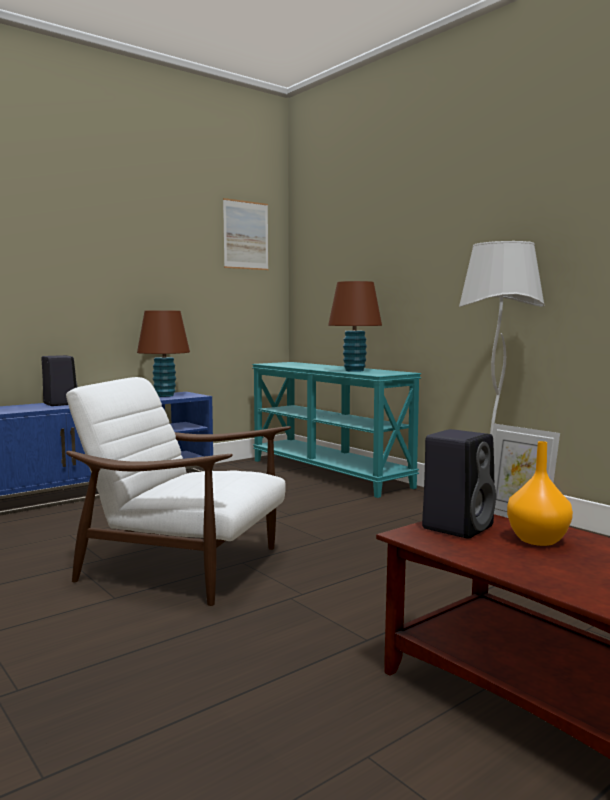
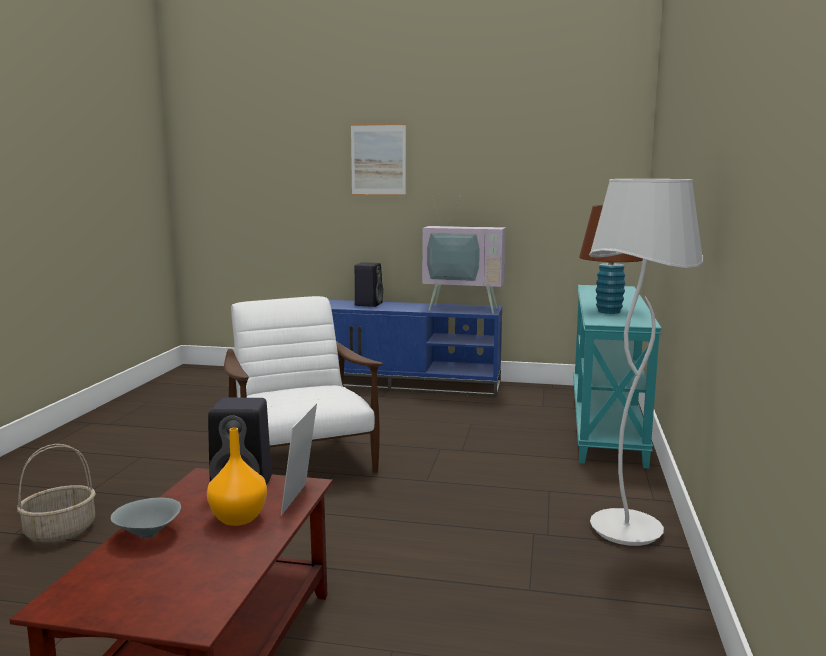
camera: 50 degrees right, 5 degrees up
brown table lamp [137,311,190,397] -> television [422,193,506,314]
picture [223,198,269,270] -> picture moved to [351,123,406,196]
none -> basket [17,444,96,542]
none -> grey bowl [111,498,181,539]

